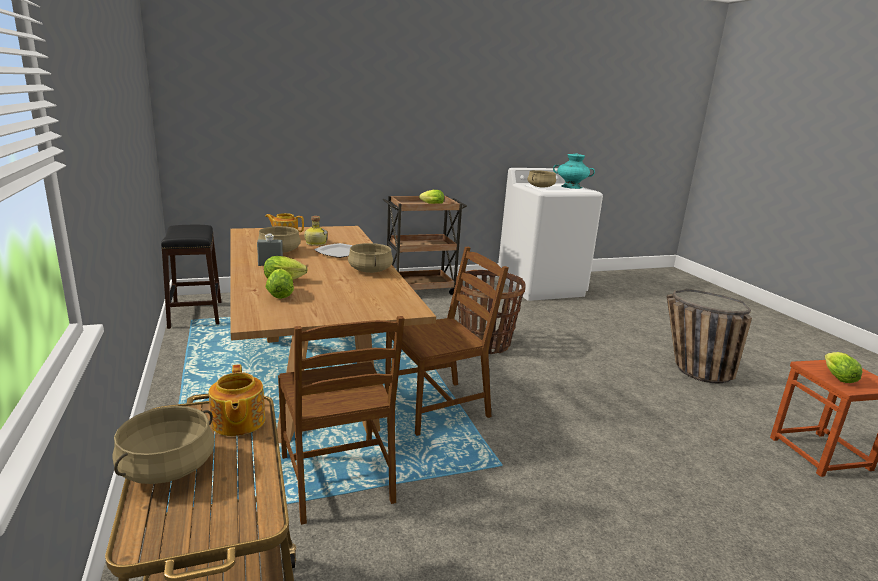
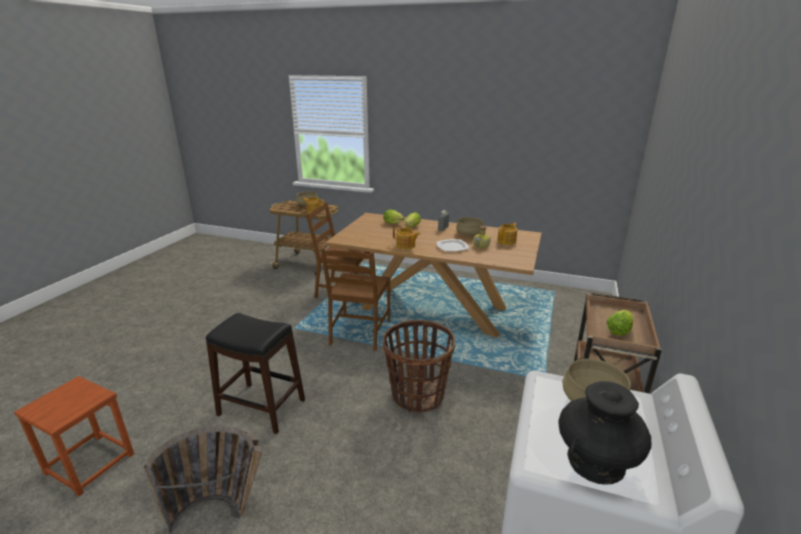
camera: 130 degrees right, 5 degrees up
black stool [161,225,221,329] -> black stool moved to [206,313,305,434]
beige cooking pot [348,243,393,273] -> teapot [393,227,420,249]
turquoise vase [553,153,595,189] -> black vase [559,381,651,485]
lettuce [825,352,862,383] -> none

